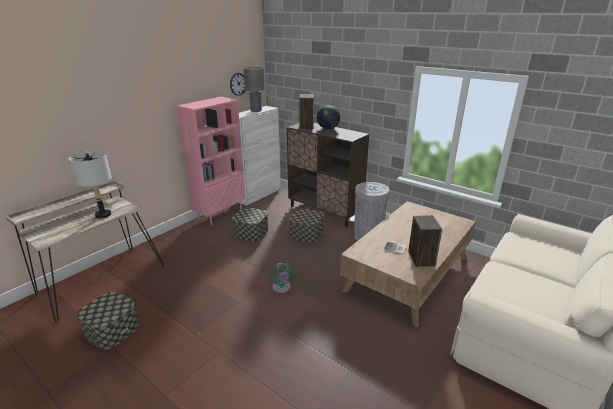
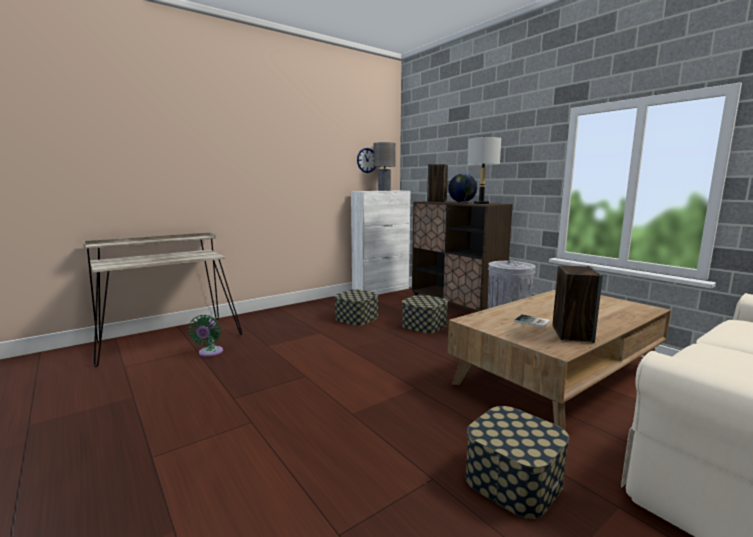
camera: 15 degrees right, 15 degrees down
grey table lamp [69,151,112,219] -> grey table lamp moved to [467,136,501,204]
storage box [77,292,139,349] -> storage box moved to [466,406,569,519]
pink bookcase [177,97,245,226] -> none
green fan [270,263,296,293] -> green fan moved to [188,315,223,357]

